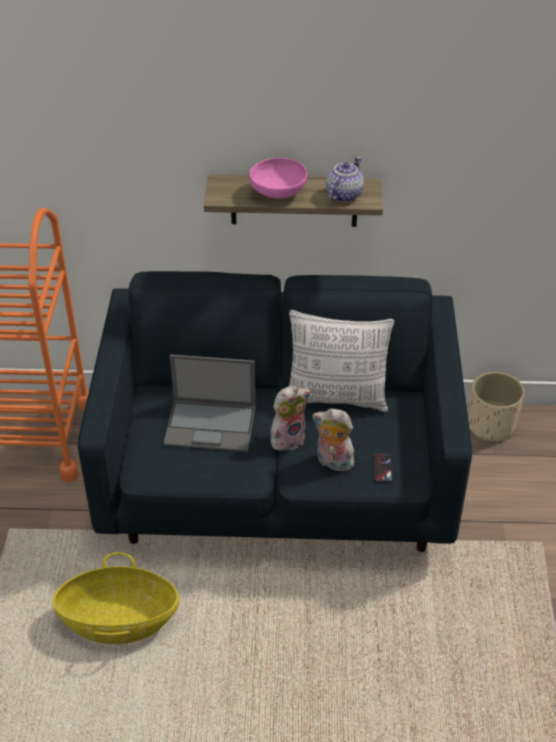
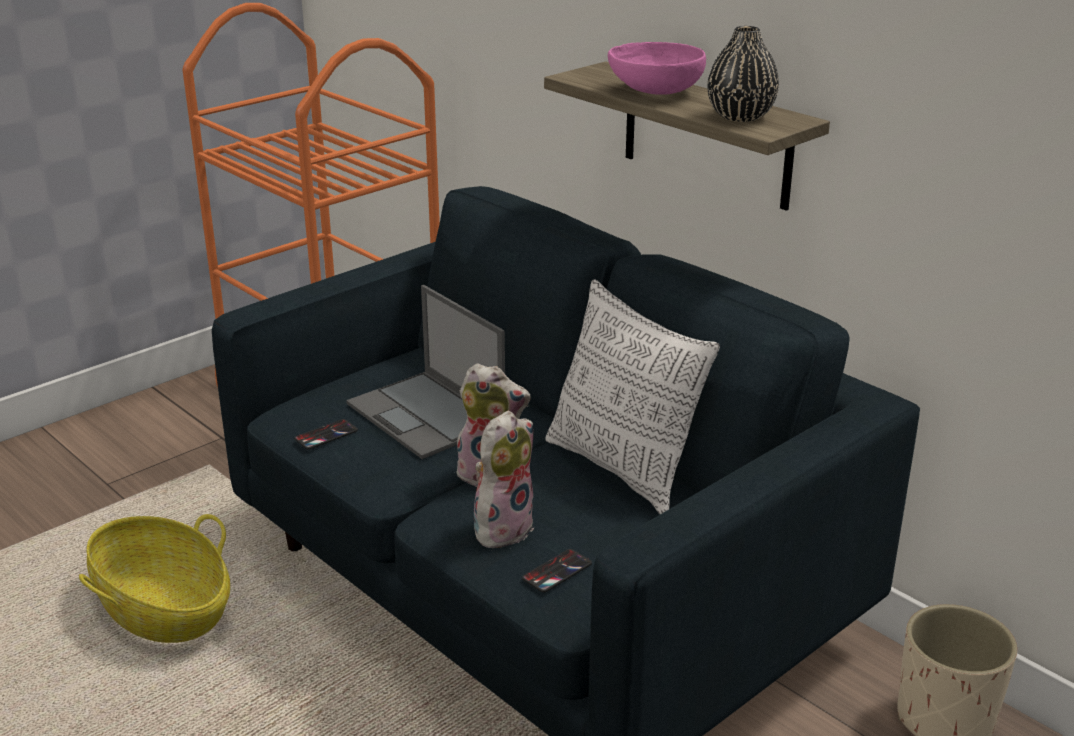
camera: 45 degrees right, 15 degrees down
plush toy [312,408,354,471] -> plush toy turned 60 degrees clockwise [474,411,534,548]
teapot [326,157,364,202] -> black vase [707,26,779,122]
none -> phone [294,419,358,450]

